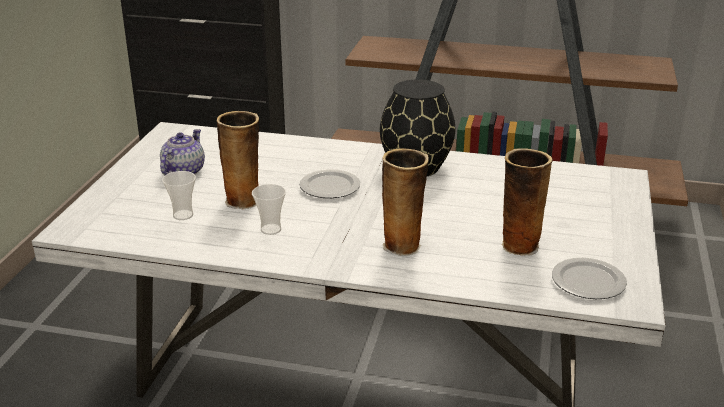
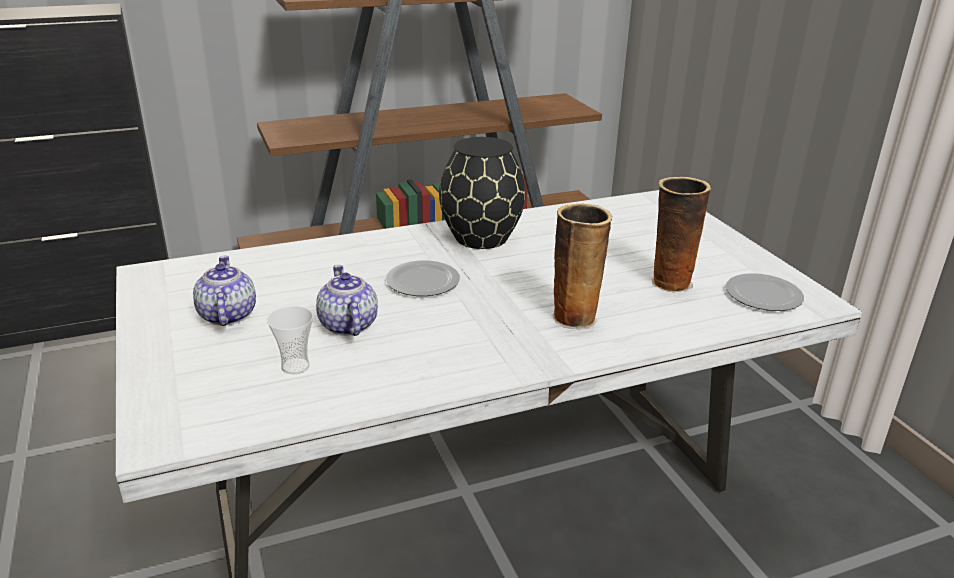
camera: 35 degrees left, 0 degrees up
vase [217,111,259,209] -> teapot [316,265,378,336]
cup [252,184,286,235] -> none

